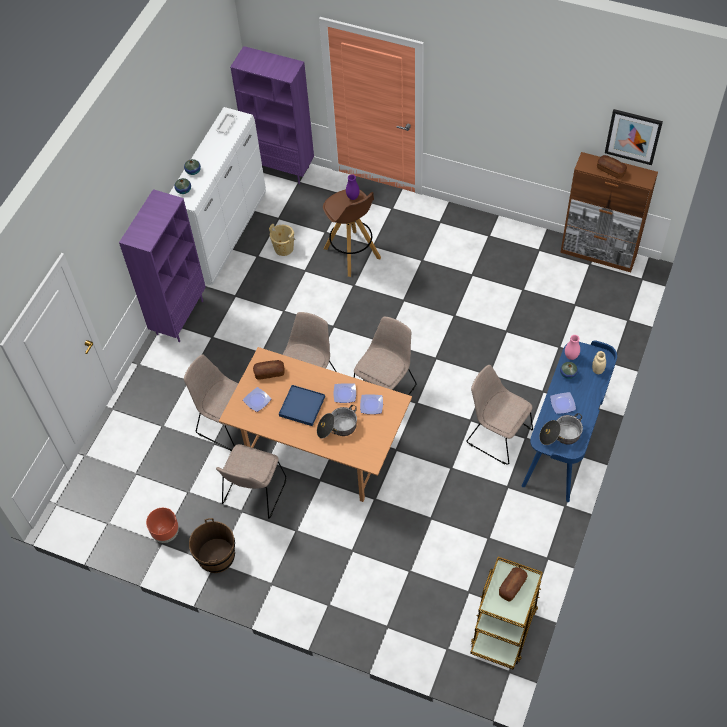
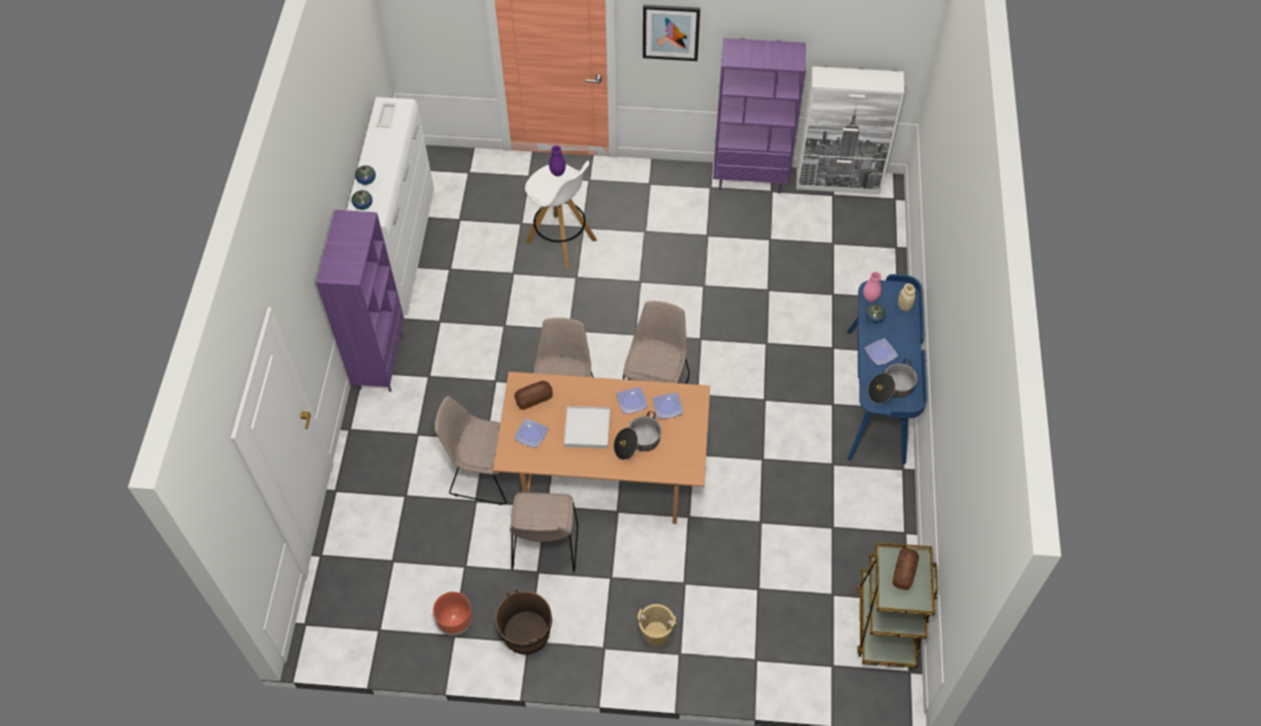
camera: 20 degrees left, 0 degrees up
purple bookcase [230,46,314,184] -> purple bookcase moved to [713,38,806,194]
beige bucket [269,224,295,256] -> beige bucket moved to [637,604,677,647]
blue tray [279,385,325,426] -> white tray [564,406,610,449]
brown stool [323,189,381,277] -> white stool [525,161,597,269]
beige chair [466,365,533,465] -> none
brown cabinet [560,152,658,272] -> white cabinet [796,66,904,194]
bread [597,155,627,179] -> none
picture [605,109,663,165] -> picture moved to [643,4,700,61]

